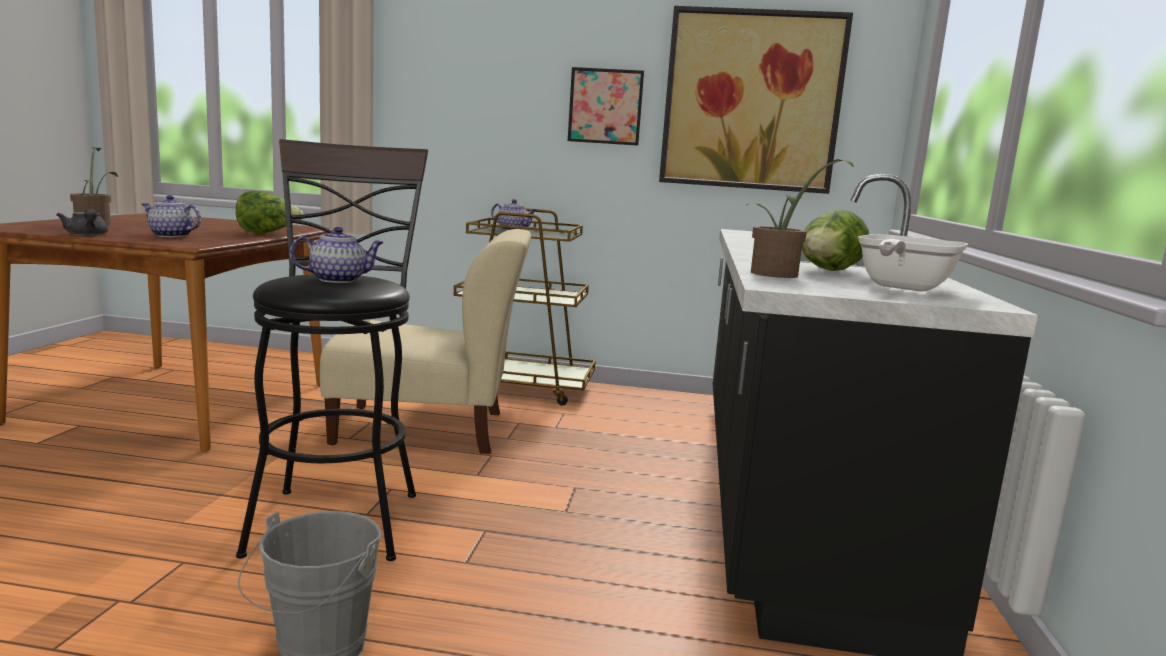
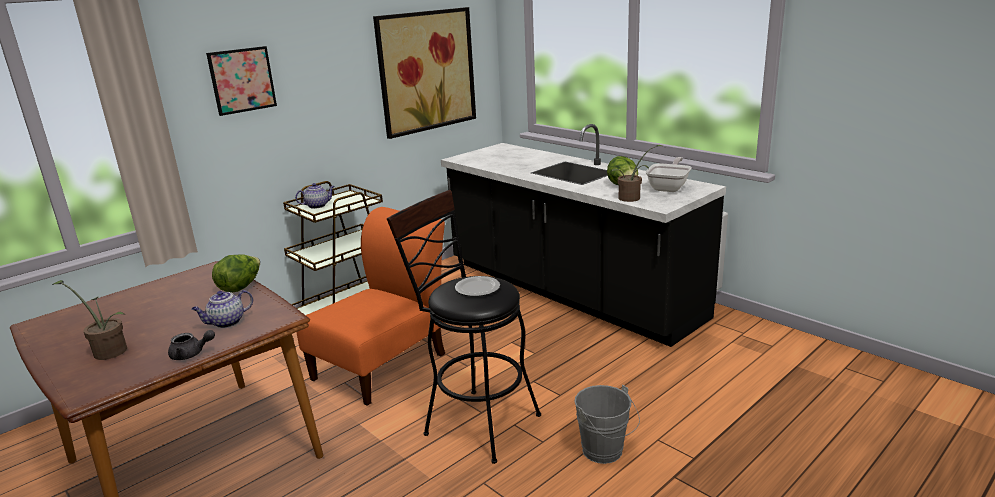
camera: 50 degrees left, 10 degrees up
teapot [290,227,384,283] -> plate [455,276,500,296]
beige chair [320,229,531,454] -> orange chair [297,207,445,406]
picture [568,67,644,146] -> picture moved to [206,46,277,116]
frying pan [858,234,968,292] -> frying pan turned 135 degrees counterclockwise [646,157,692,192]

